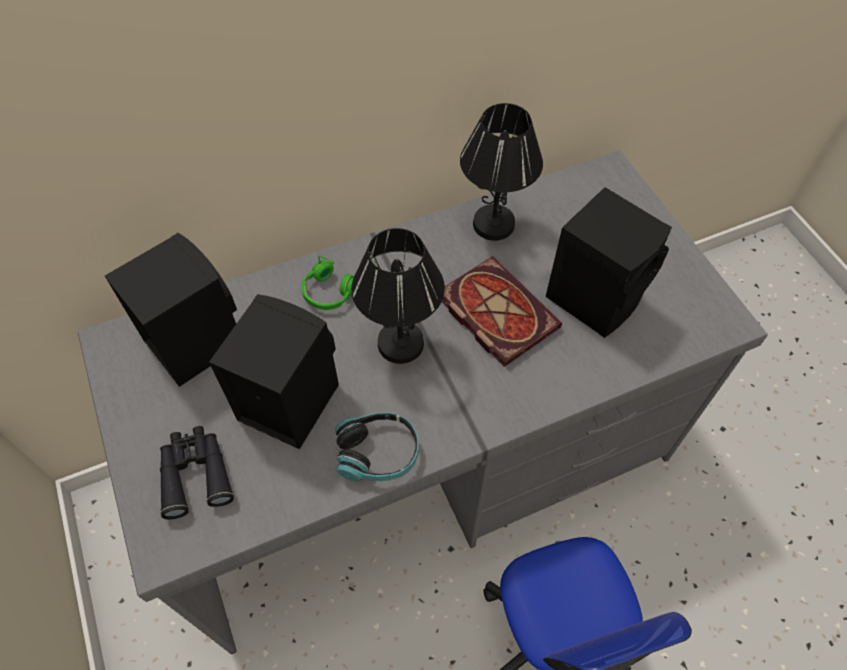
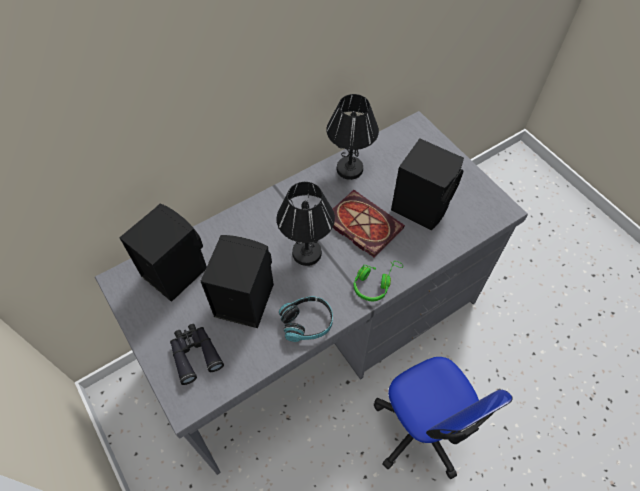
camera: 10 degrees left, 0 degrees up
green headphones [301,256,381,310] -> green headphones moved to [354,261,403,301]

